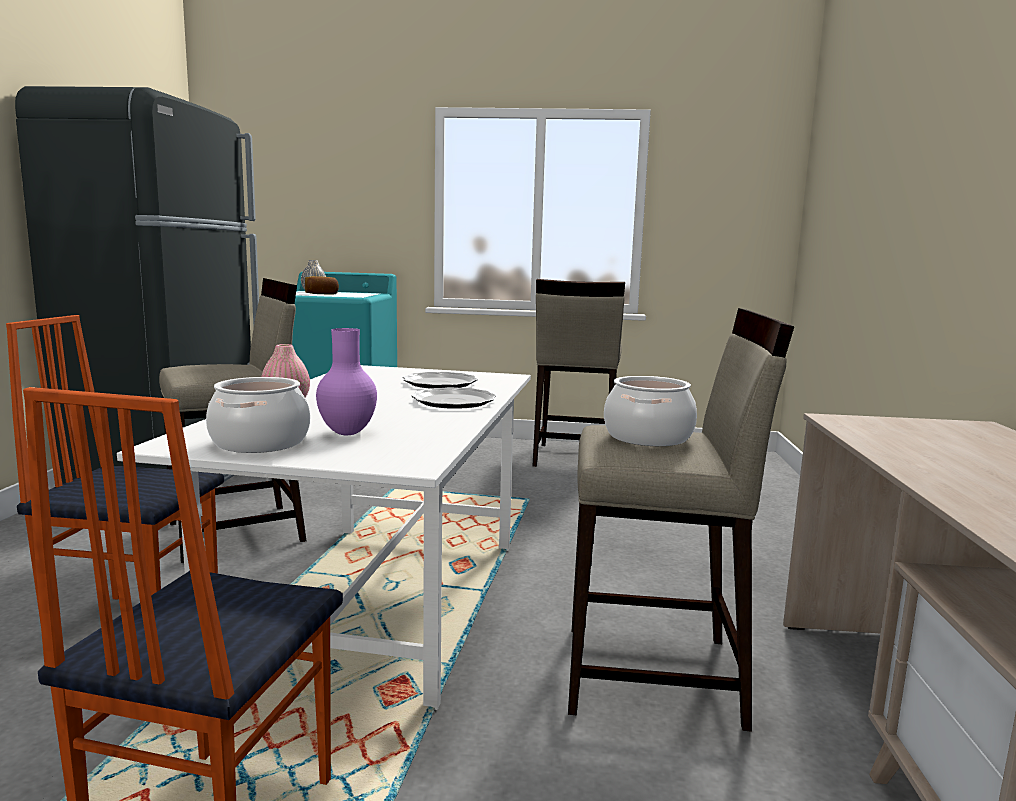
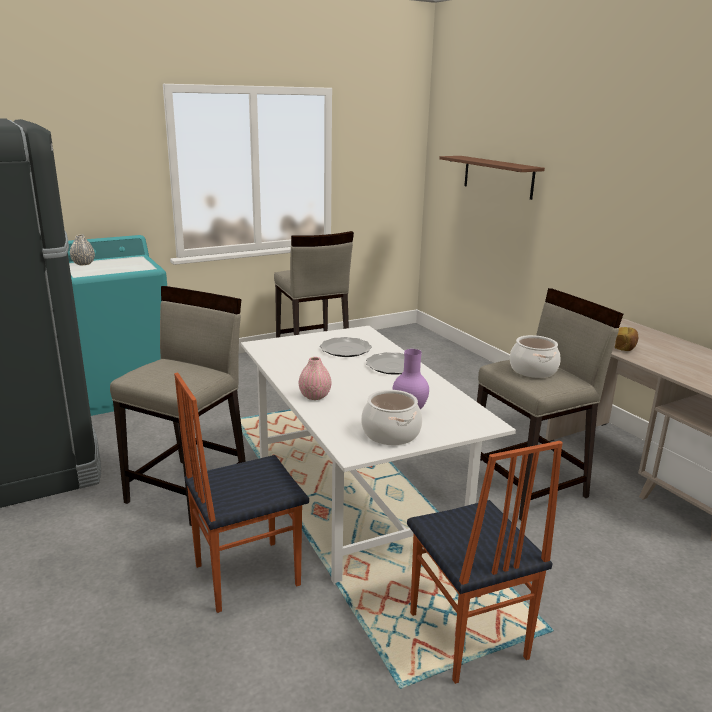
camera: 35 degrees left, 10 degrees up
bread [305,276,339,295] -> bread moved to [615,327,638,351]
none -> brown shelf [439,156,545,200]

